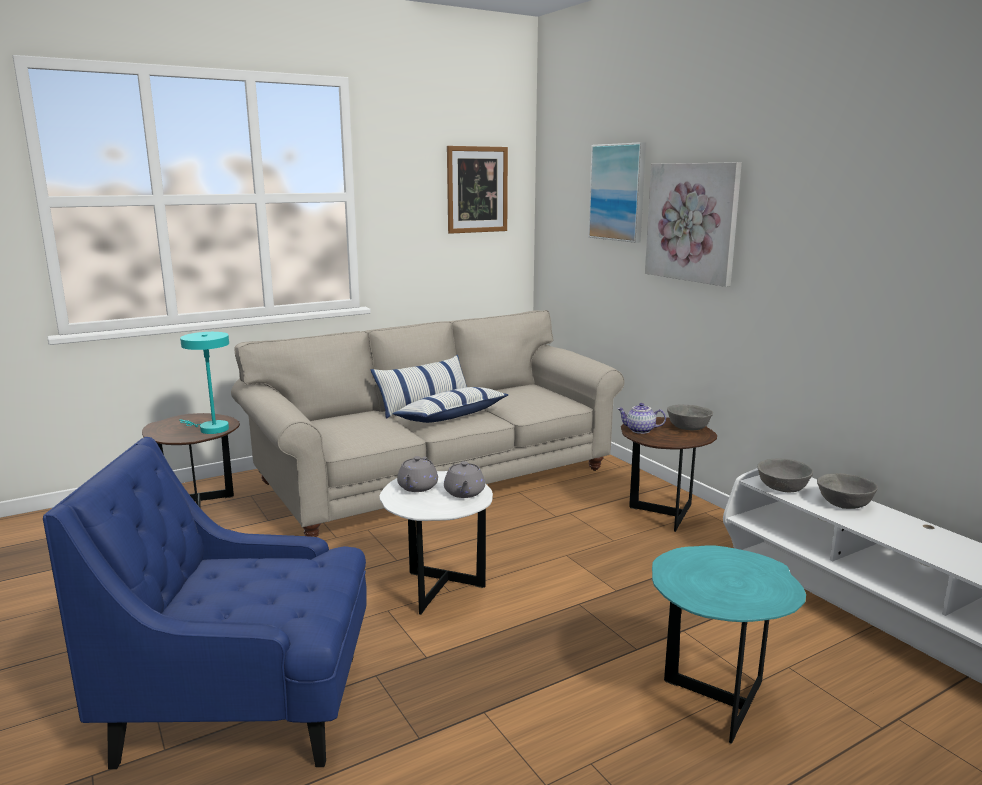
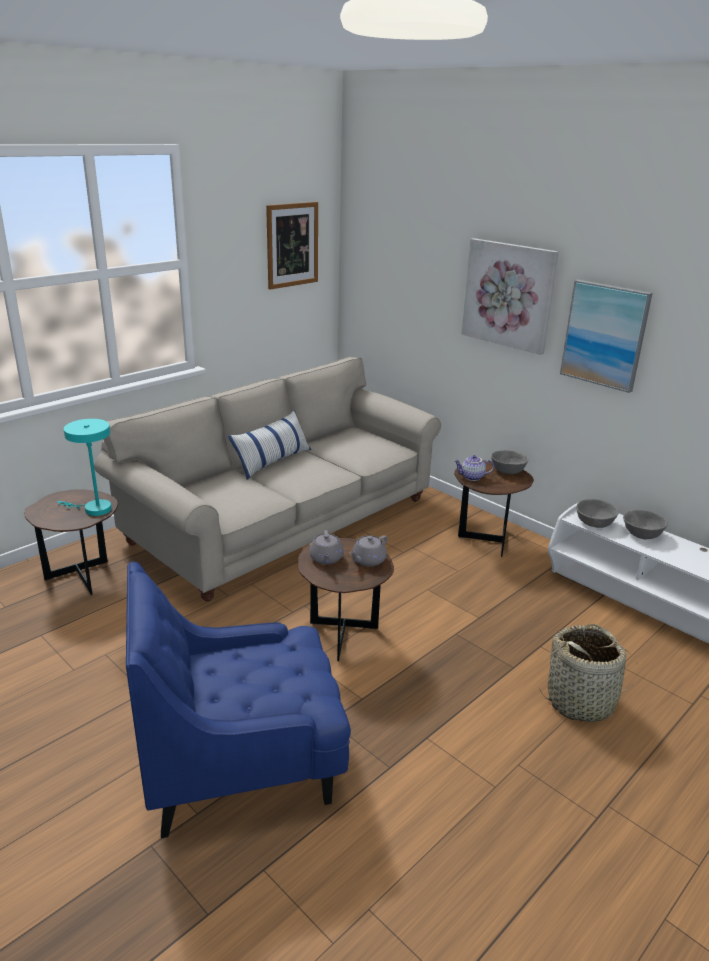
camera: 15 degrees left, 10 degrees up
white side table [379,471,493,615] -> brown side table [298,538,394,661]
pillow [393,387,508,423] -> none
grey teapot [444,461,485,498] -> grey teapot turned 60 degrees clockwise [350,535,387,567]
picture [588,142,646,243] -> picture moved to [560,280,653,393]
turquoise side table [652,546,806,744] -> basket [539,624,637,722]

